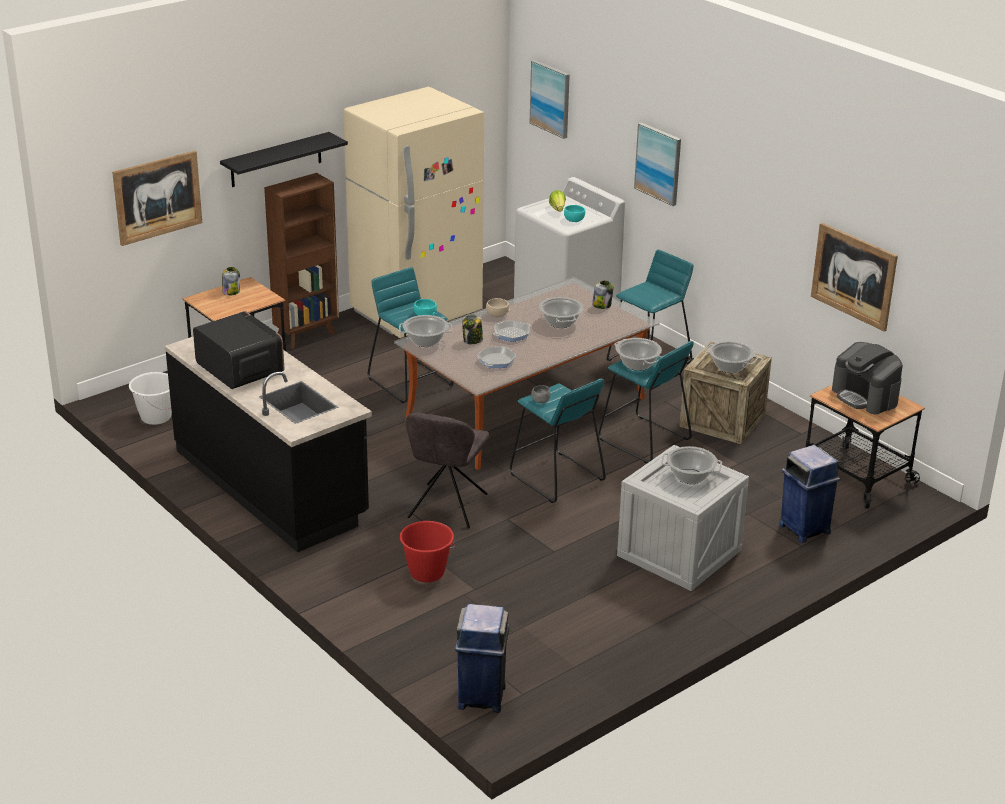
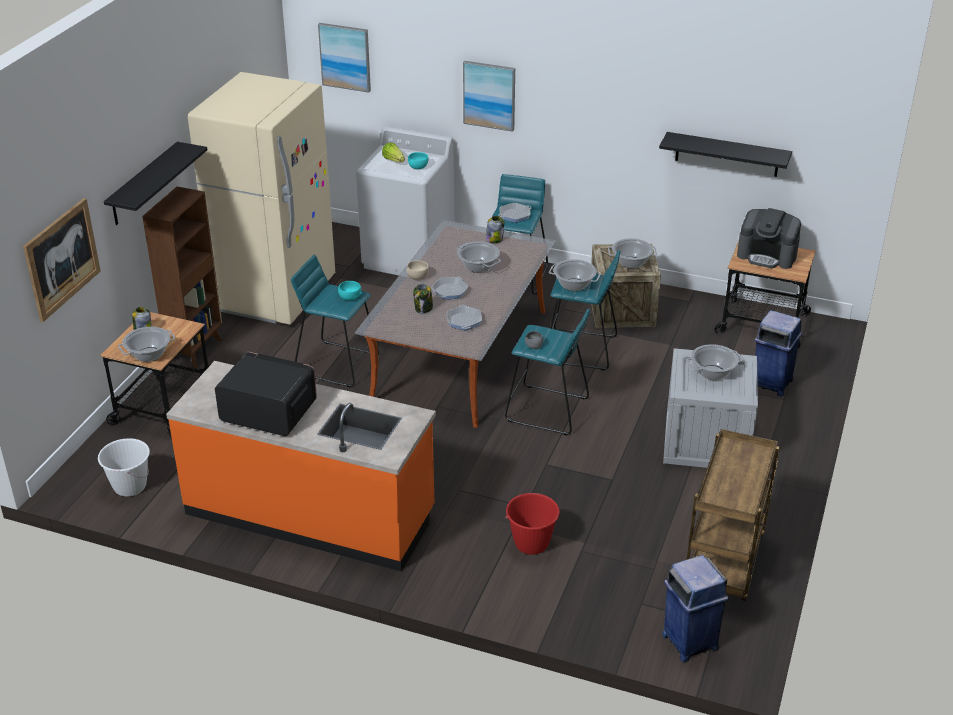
camera: 30 degrees left, 5 degrees up
black counter [165,336,372,552] -> orange counter [166,361,436,572]
cooking pot [399,315,452,347] -> cooking pot moved to [118,327,175,362]
grey chair [406,413,489,529] -> none
picture [811,223,898,332] -> black shelf [659,132,792,177]
none -> frying pan [498,203,531,223]
none -> brown cart [687,429,779,601]

